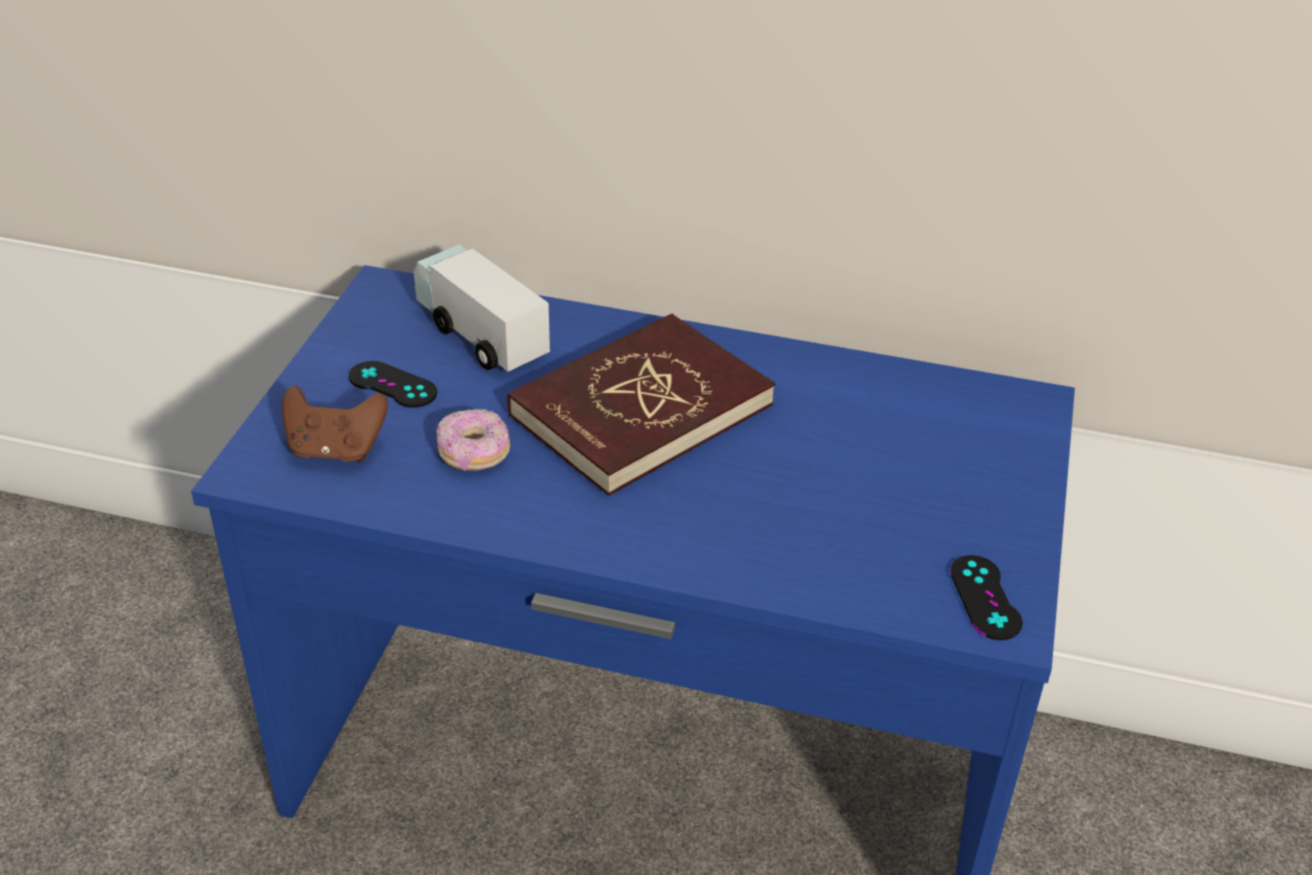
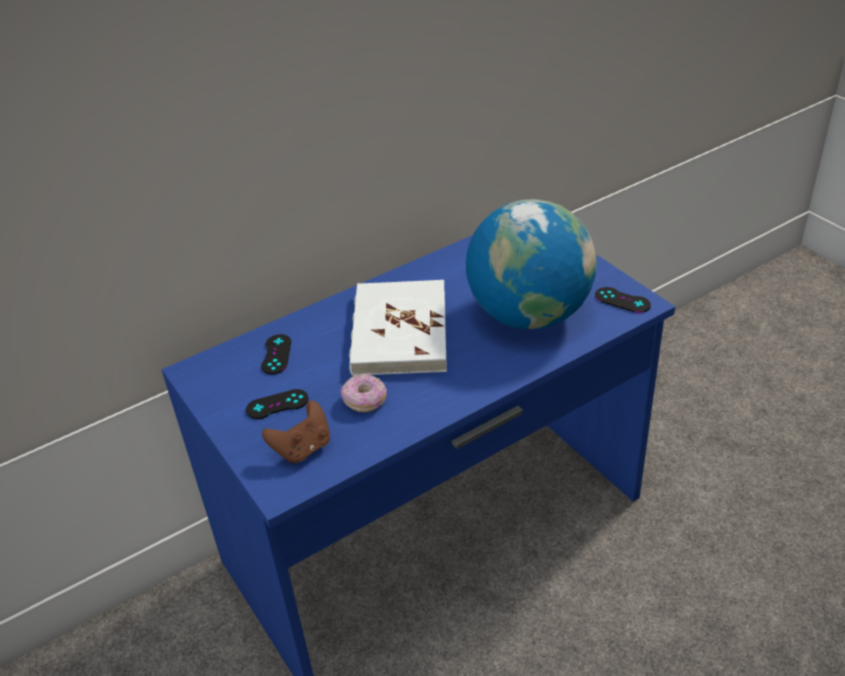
camera: 45 degrees left, 0 degrees up
toy truck [414,244,550,372] -> black game controller [261,334,291,375]
red book [507,313,775,496] -> white book [349,280,447,376]
none -> globe [466,199,597,329]

